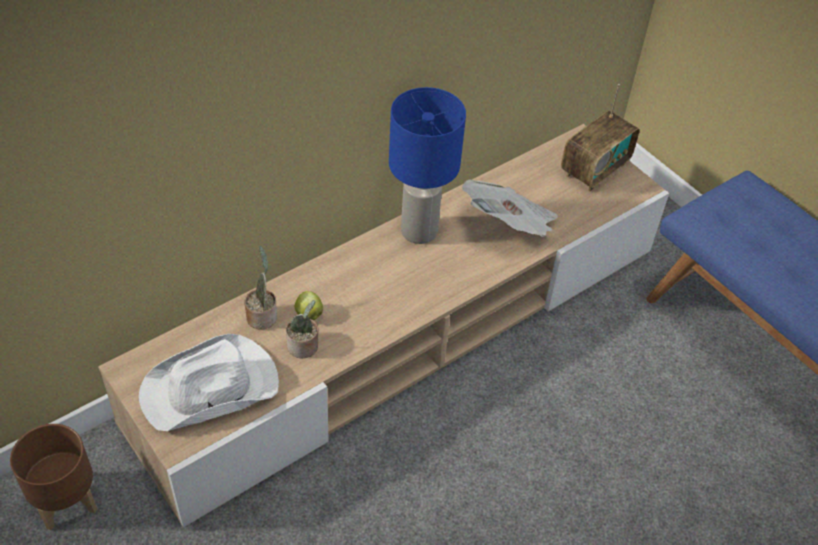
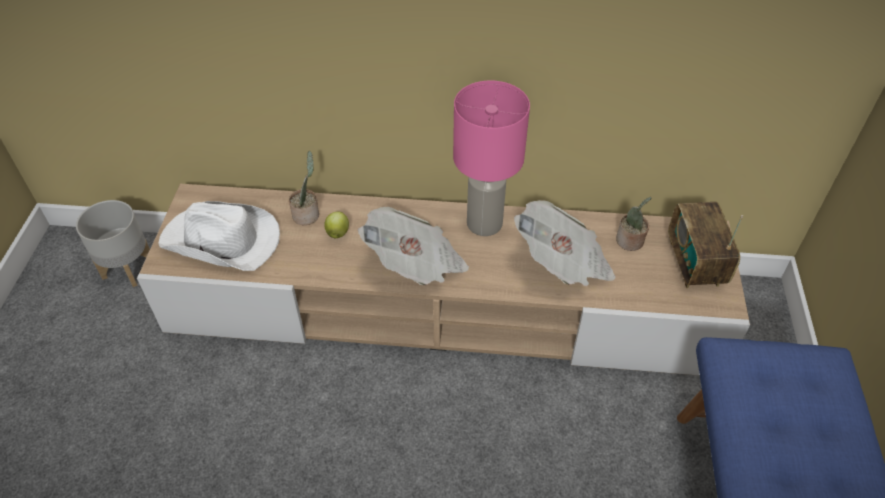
camera: 45 degrees right, 0 degrees up
brown planter [10,424,97,530] -> grey planter [76,200,150,287]
potted plant [286,300,319,358] -> potted plant moved to [616,197,652,251]
blue table lamp [389,87,466,244] -> pink table lamp [453,81,530,236]
radio [561,84,640,192] -> radio turned 90 degrees clockwise [668,202,743,288]
none -> newspaper [358,207,469,286]

